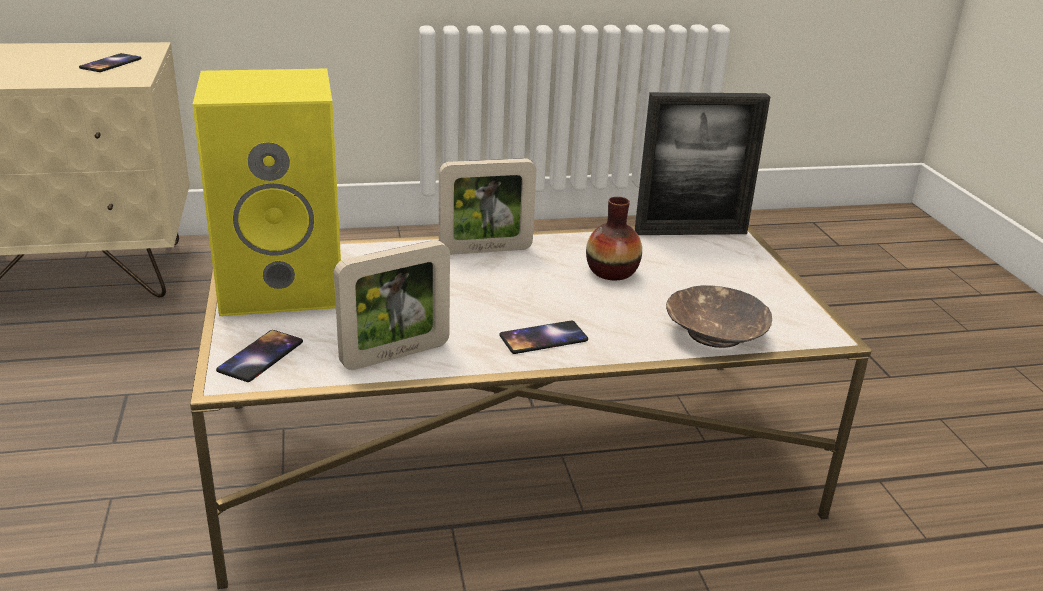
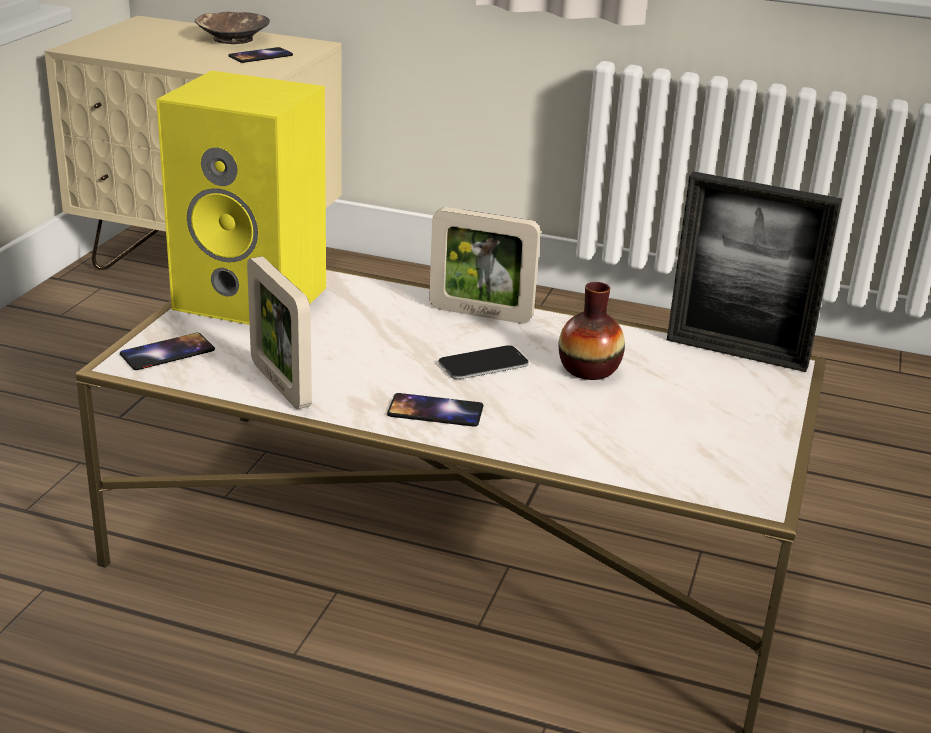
camera: 30 degrees right, 0 degrees up
picture frame [334,240,450,370] -> picture frame turned 60 degrees clockwise [247,256,312,409]
brown bowl [666,285,772,348] -> brown bowl moved to [195,12,270,44]
none -> phone [439,345,529,379]

